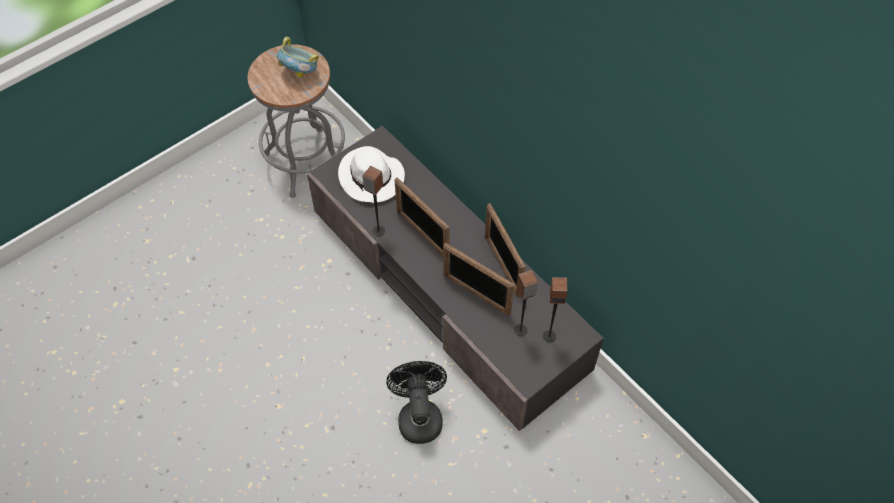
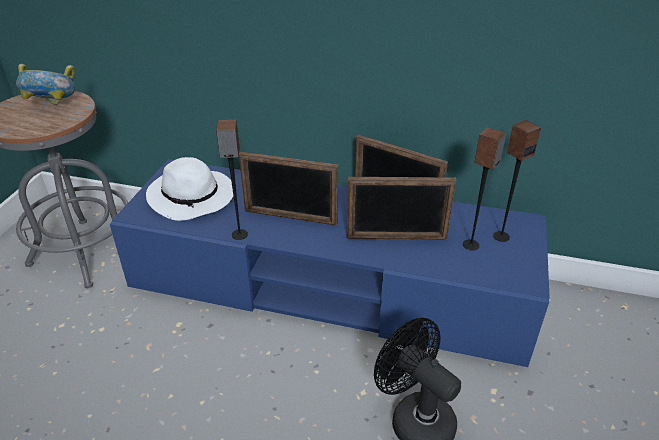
camera: 35 degrees left, 20 degrees down
grey tv stand [307,126,604,431] -> blue tv stand [110,159,550,367]

